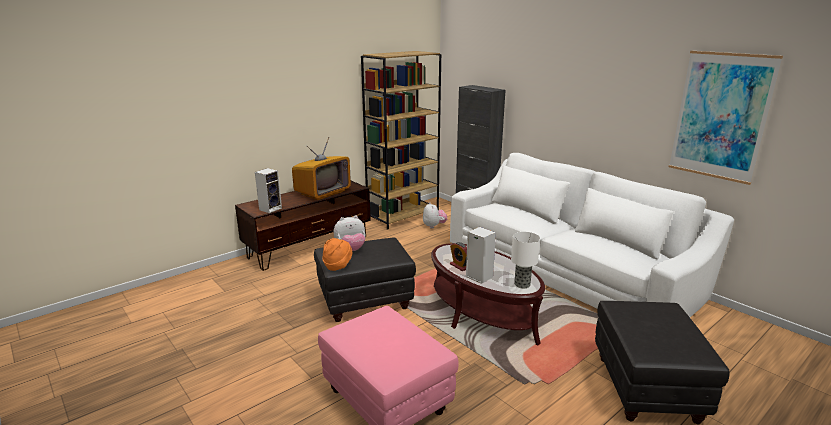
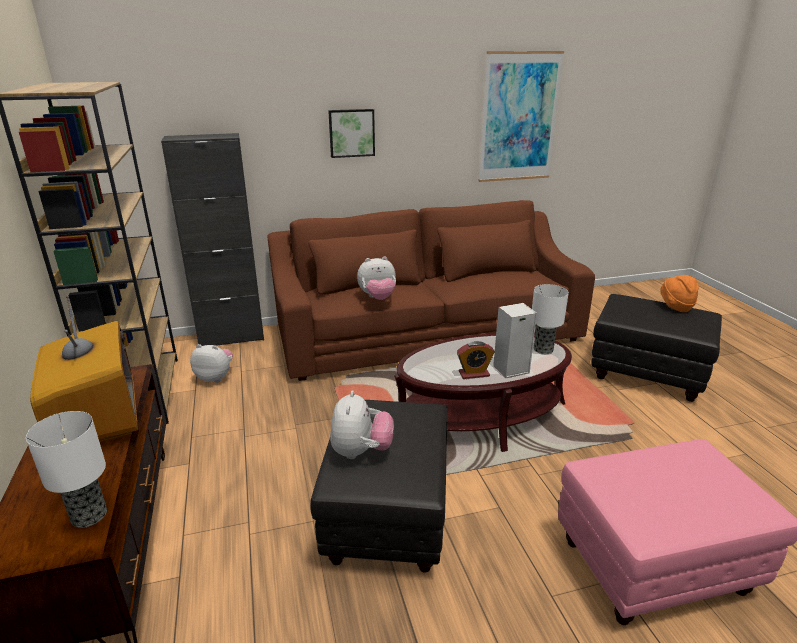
camera: 65 degrees left, 5 degrees up
speaker [255,168,282,213] -> table lamp [26,411,107,528]
orange hat [322,238,352,271] -> orange hat moved to [660,275,699,312]
white sofa [450,153,734,317] -> brown sofa [267,200,595,381]
none -> picture [328,109,375,158]
none -> plush toy [357,256,396,300]

